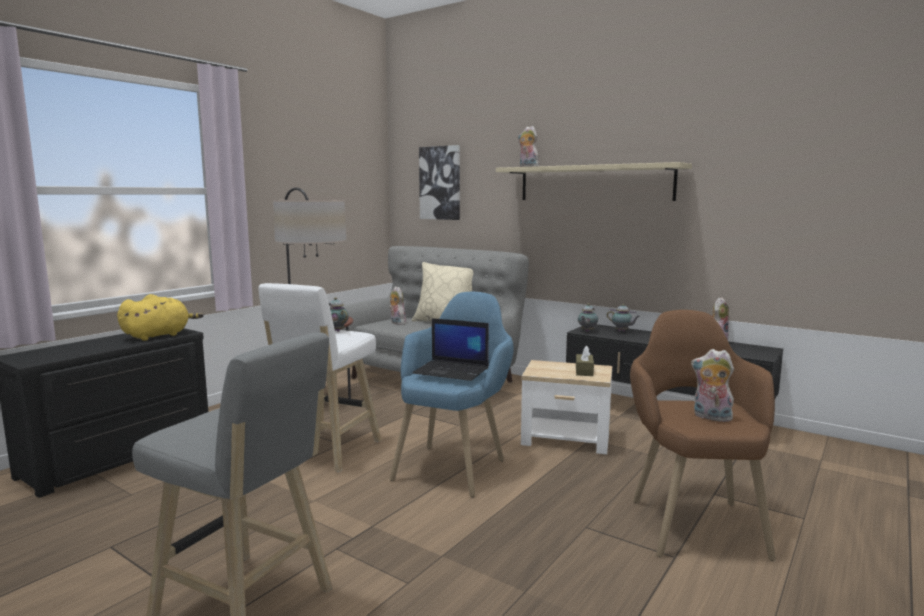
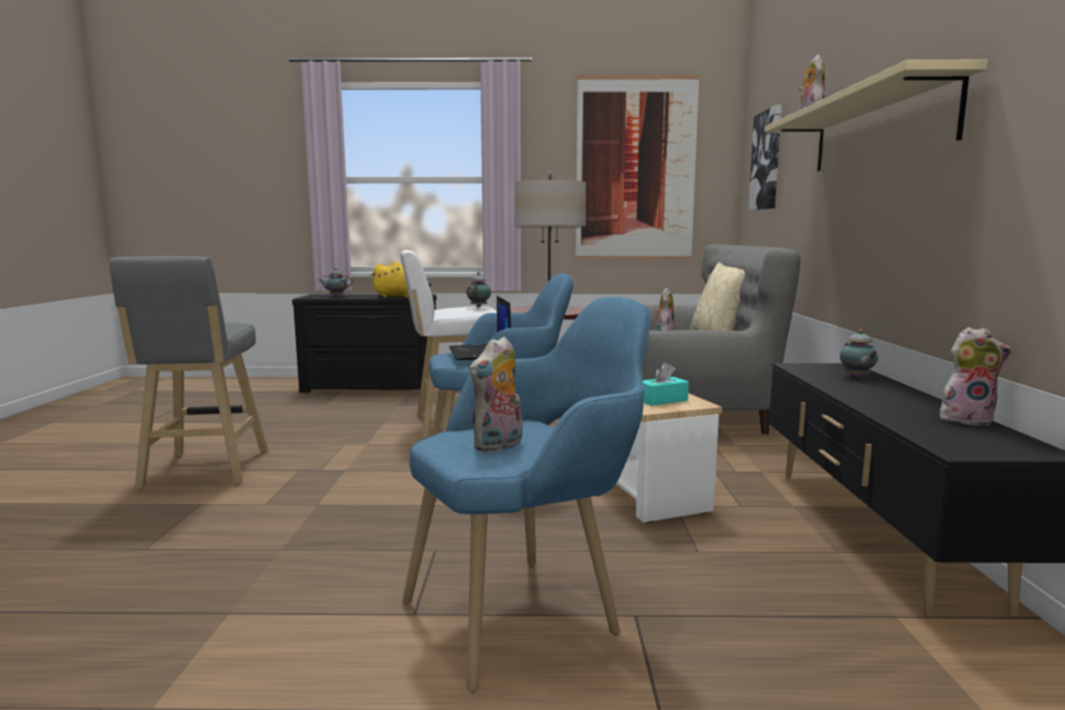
camera: 55 degrees right, 0 degrees up
brown tissue box [576,346,594,376] -> turquoise tissue box [643,363,689,406]
teapot [578,303,598,332] -> teapot moved to [319,268,353,297]
brown armchair [630,310,776,561] -> blue armchair [402,297,650,693]
plush toy [691,349,734,422] -> plush toy turned 135 degrees counterclockwise [469,336,522,452]
none -> picture [576,75,700,259]

